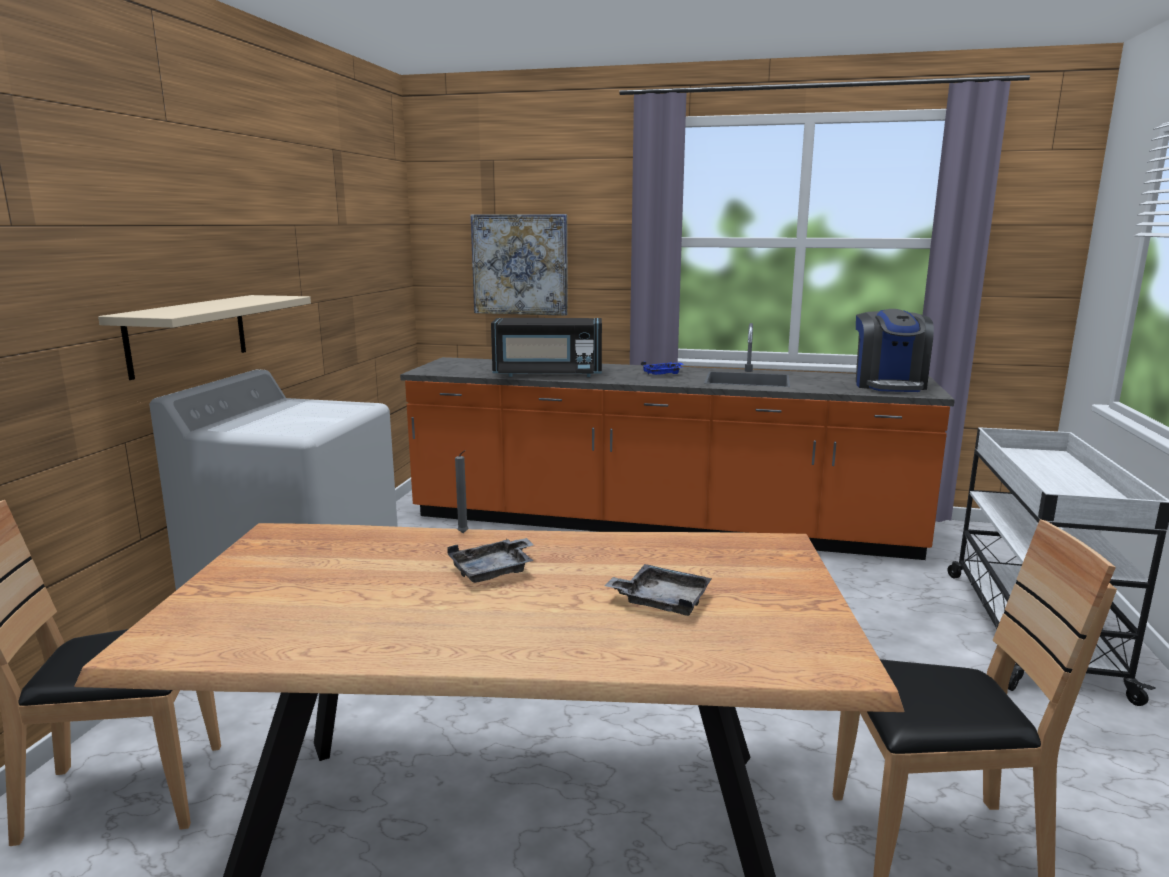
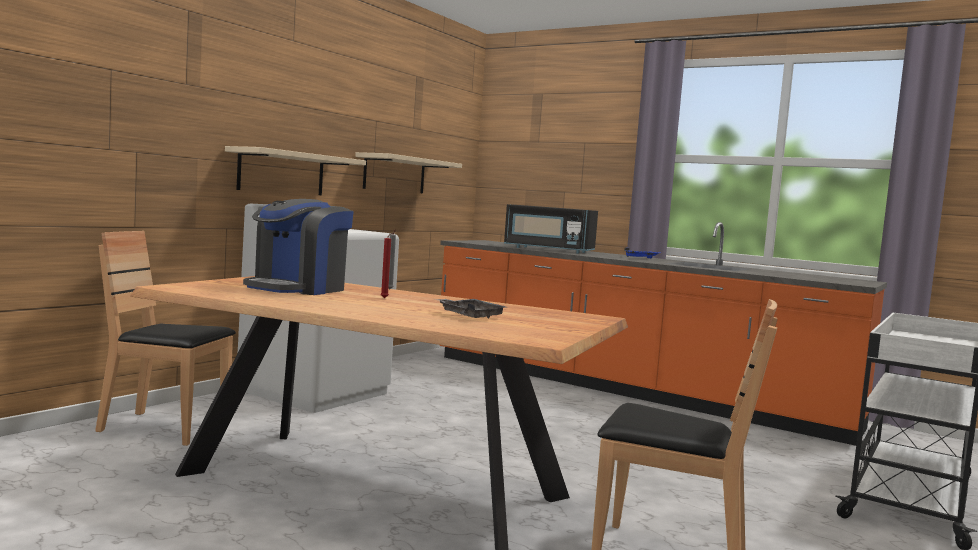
camera: 20 degrees right, 10 degrees down
grey tray [447,538,534,583] -> red candle [381,232,395,298]
picture [471,214,568,316] -> none
coffee machine [856,309,934,392] -> coffee machine moved to [243,199,354,295]
none -> beige shelf [355,152,462,193]

